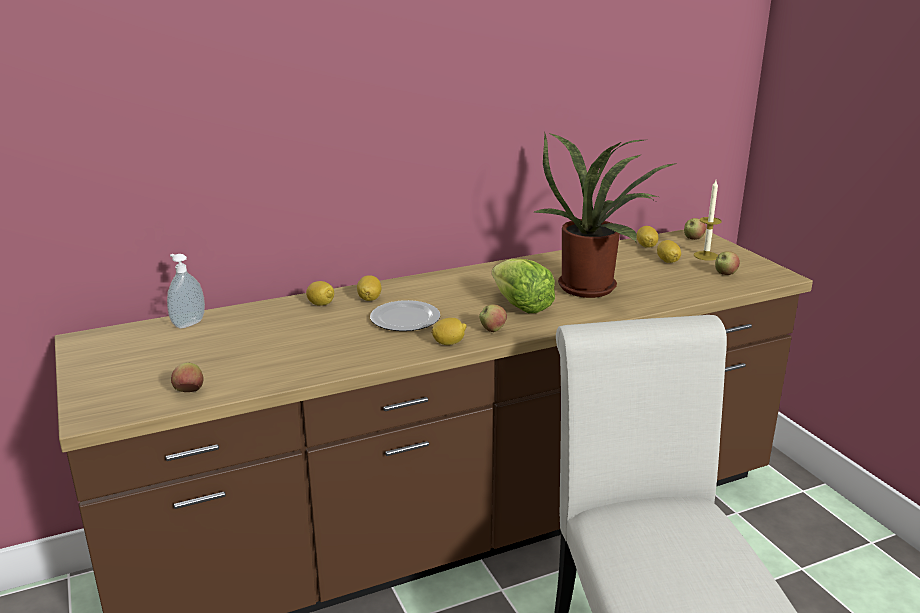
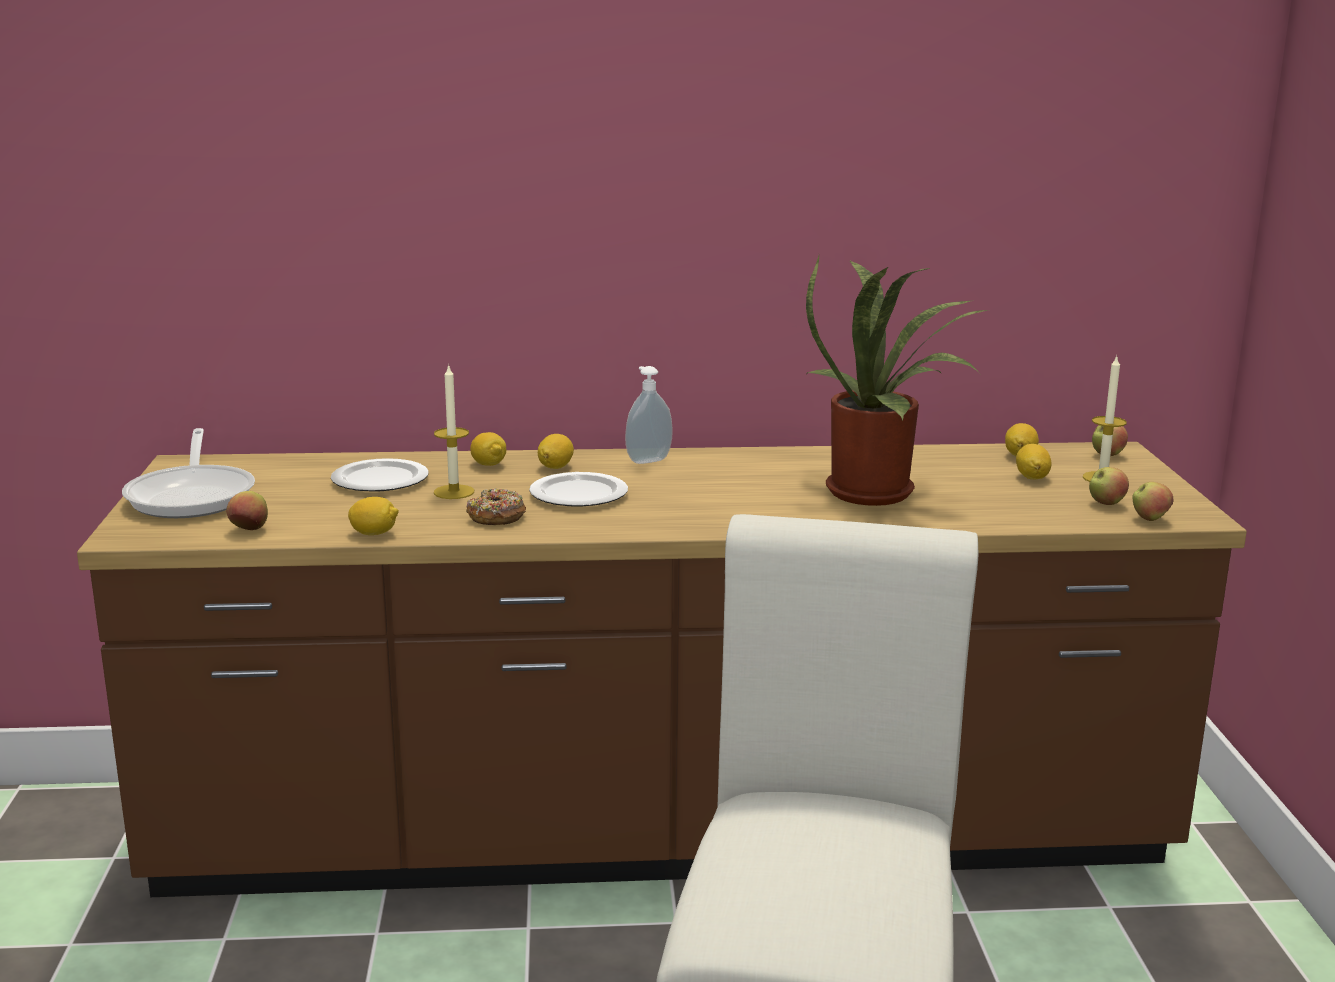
camera: 20 degrees right, 5 degrees down
soap dispenser [167,254,205,328] -> soap dispenser moved to [625,366,673,464]
lemon [431,318,466,345] -> lemon moved to [348,497,399,535]
apple [479,304,507,332] -> apple moved to [1132,482,1174,521]
lettuce [492,259,555,313] -> none
none -> frying pan [122,428,255,518]
none -> plate [331,458,429,492]
none -> candle [434,364,474,499]
none -> donut [466,488,526,525]

